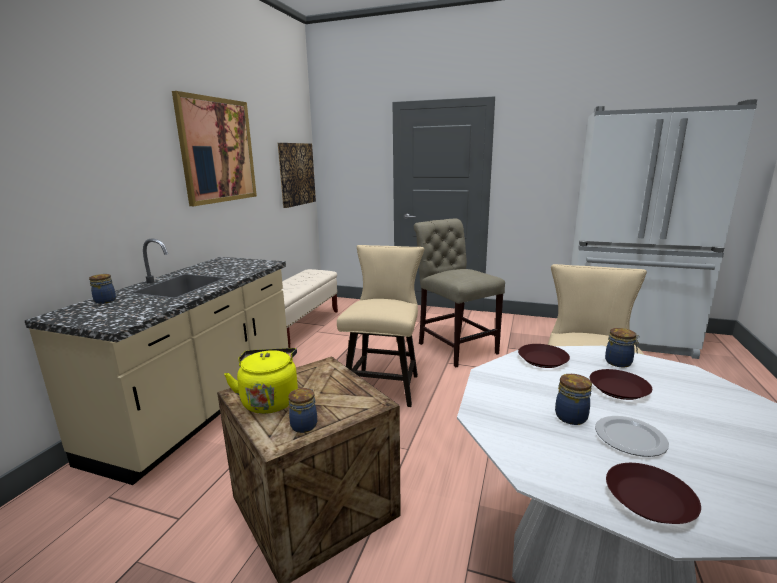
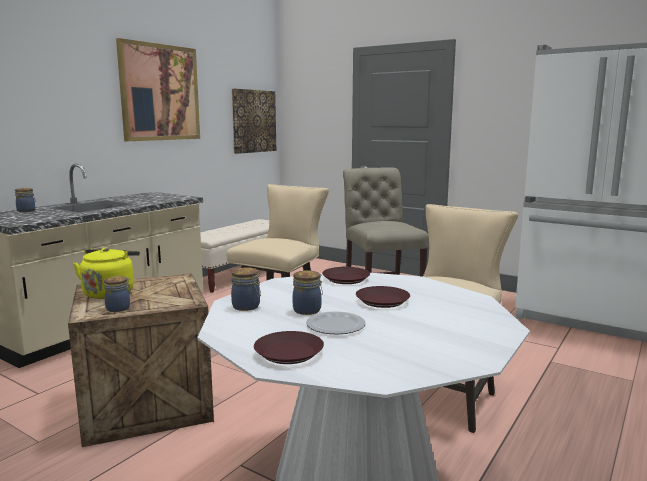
camera: 15 degrees right, 5 degrees down
jar [605,328,640,367] -> jar moved to [231,267,261,311]

